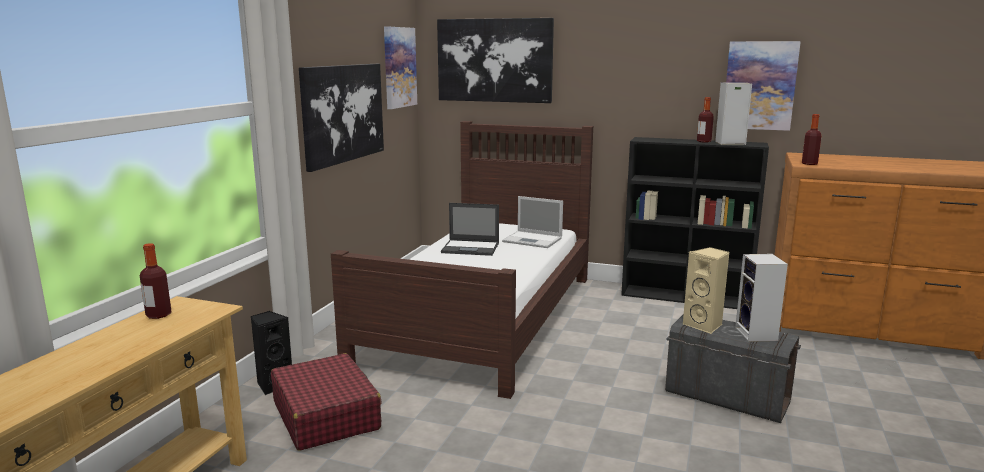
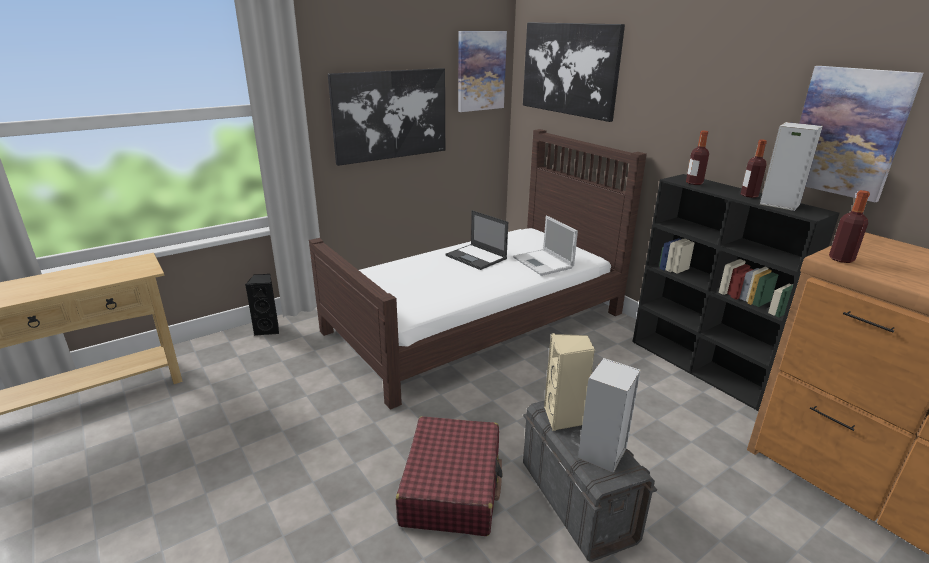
camera: 35 degrees right, 10 degrees up
bottle [140,243,172,319] -> bottle moved to [686,131,709,185]
red suitcase [271,353,382,451] -> red suitcase moved to [396,416,503,536]

